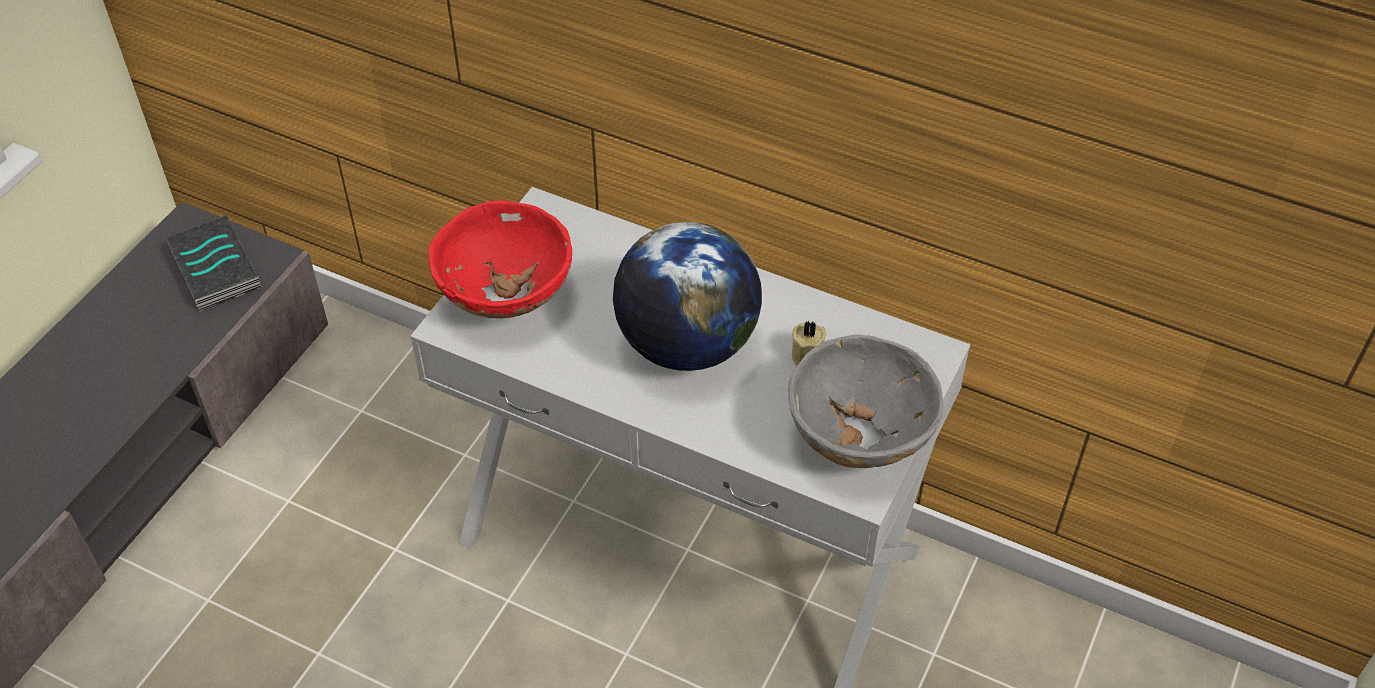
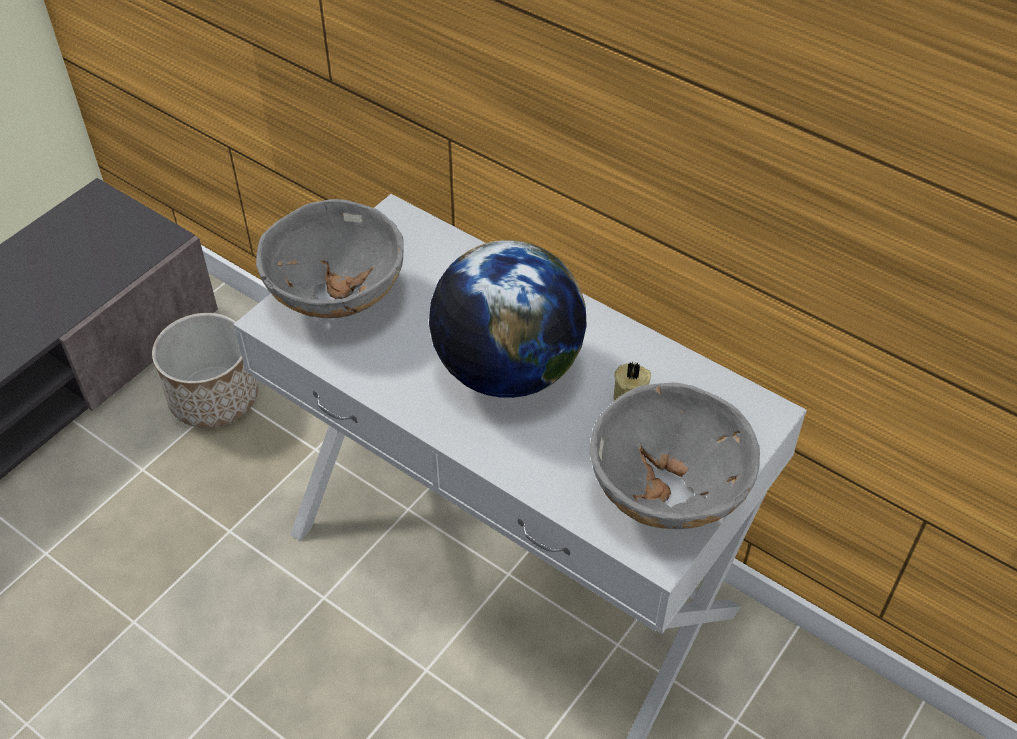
camera: 10 degrees right, 0 degrees up
book [165,215,262,312] -> none
red bowl [428,200,572,318] -> grey bowl [256,199,404,318]
none -> planter [152,313,258,428]

